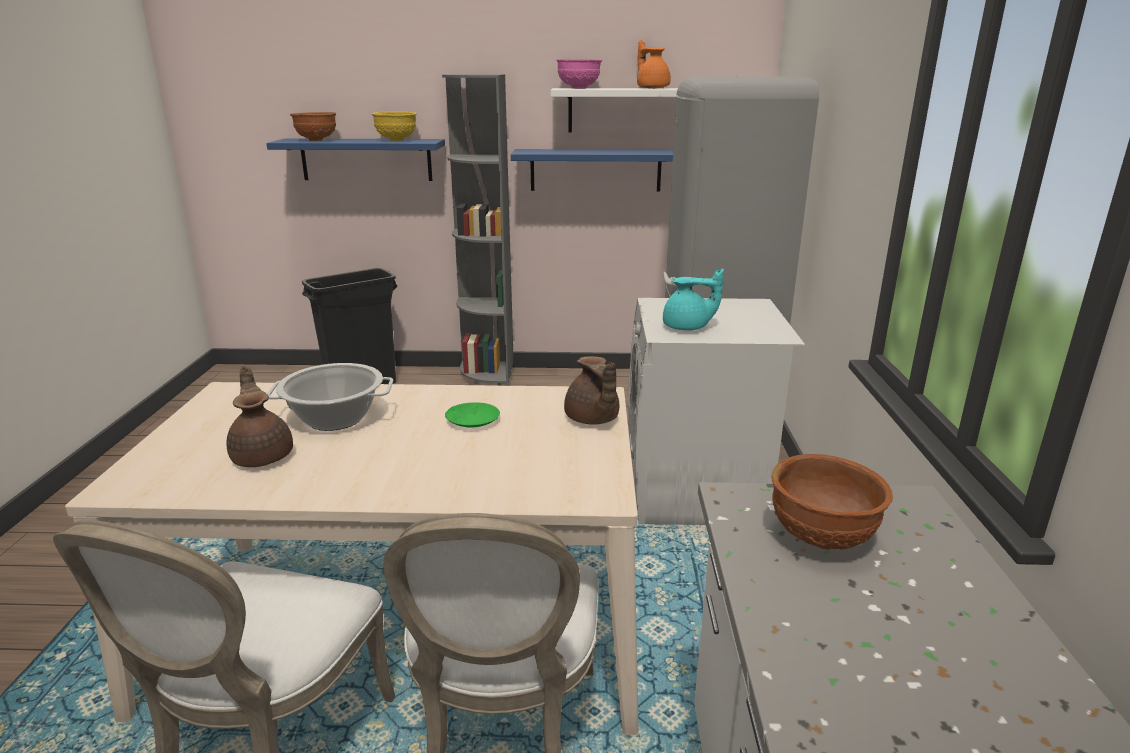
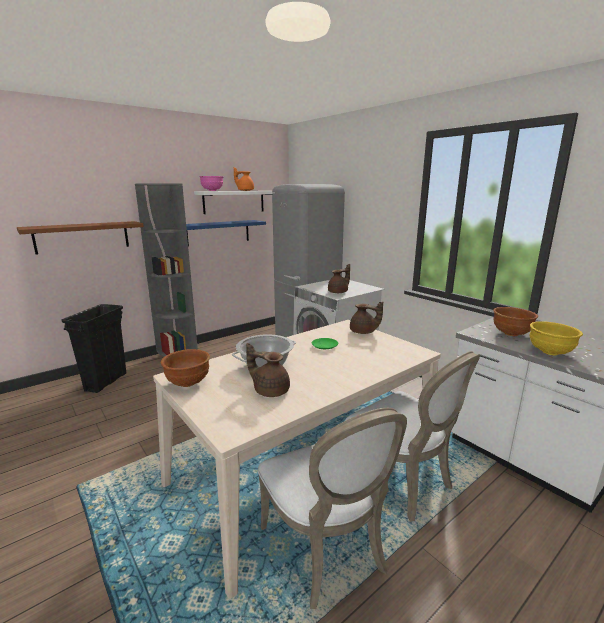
camera: 40 degrees left, 5 degrees down
blue shelf [266,139,445,181] -> brown shelf [17,221,144,255]
brown bowl [290,112,336,141] -> brown bowl moved to [161,349,210,387]
yellow bowl [372,111,417,141] -> yellow bowl moved to [530,321,583,355]
turquoise teapot [663,269,724,331] -> brown teapot [328,264,350,293]

